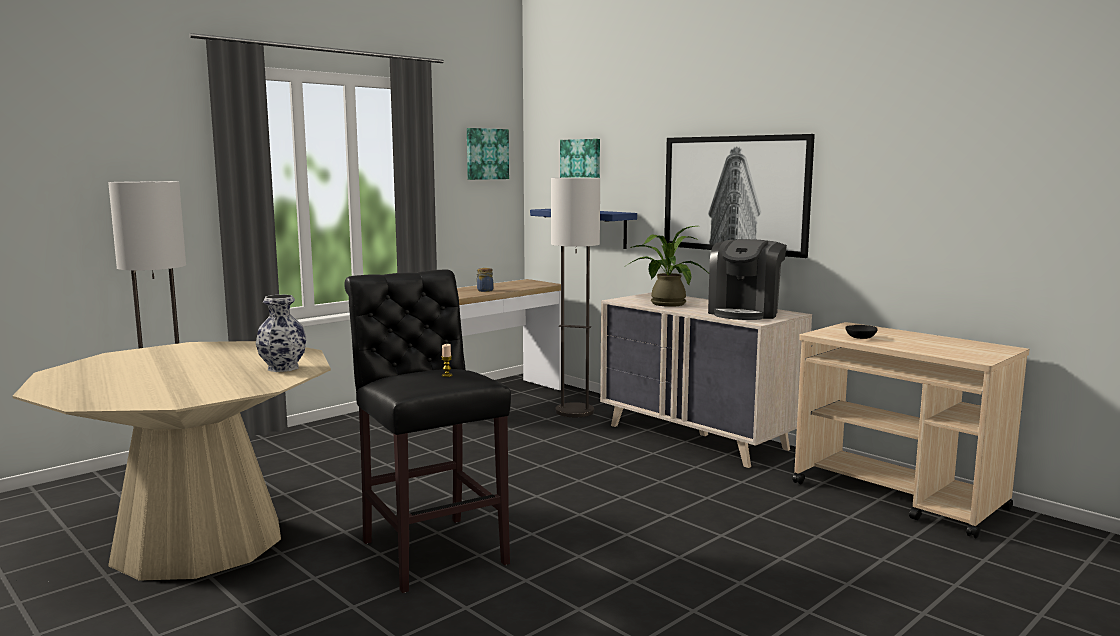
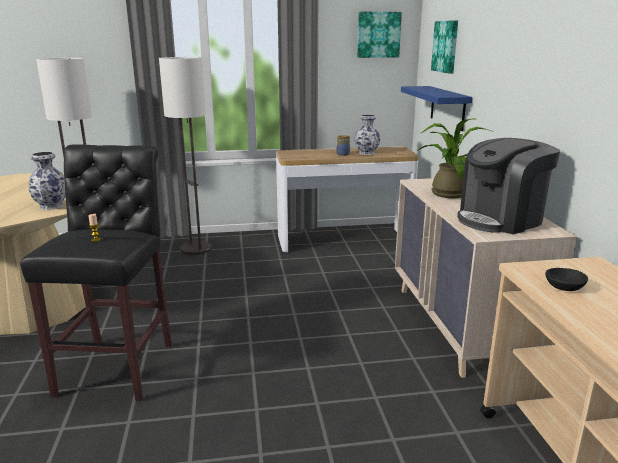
camera: 35 degrees right, 10 degrees up
floor lamp [551,178,600,417] -> floor lamp moved to [159,57,212,255]
picture [664,134,815,258] -> none
none -> vase [354,115,380,155]

